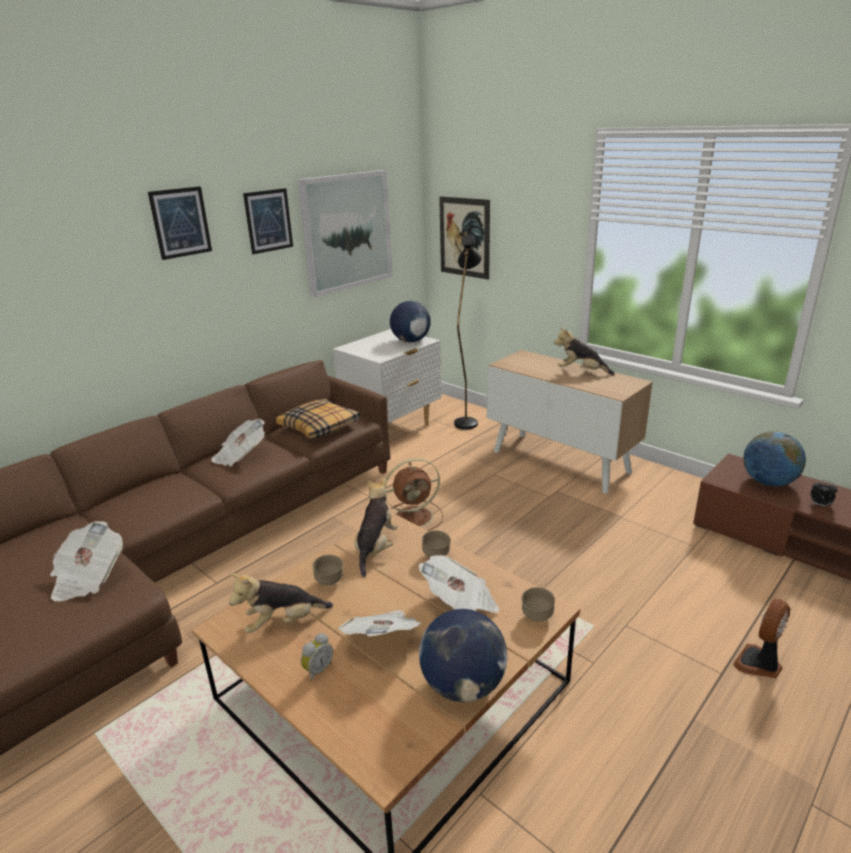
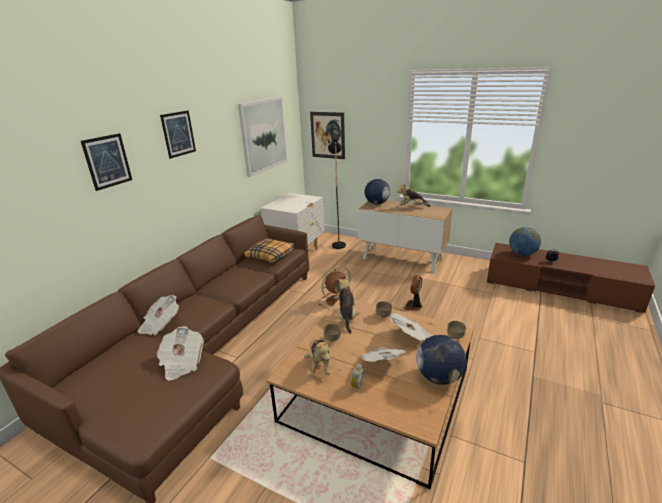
camera: 15 degrees left, 0 degrees up
newspaper [211,419,265,467] -> newspaper moved to [138,295,179,335]
plush toy [229,573,333,633] -> plush toy turned 60 degrees counterclockwise [304,339,330,375]
picture [243,188,293,254] -> picture moved to [81,133,132,191]
globe [390,301,431,342] -> globe moved to [365,179,390,205]
fan [733,599,790,678] -> fan moved to [403,275,423,310]

